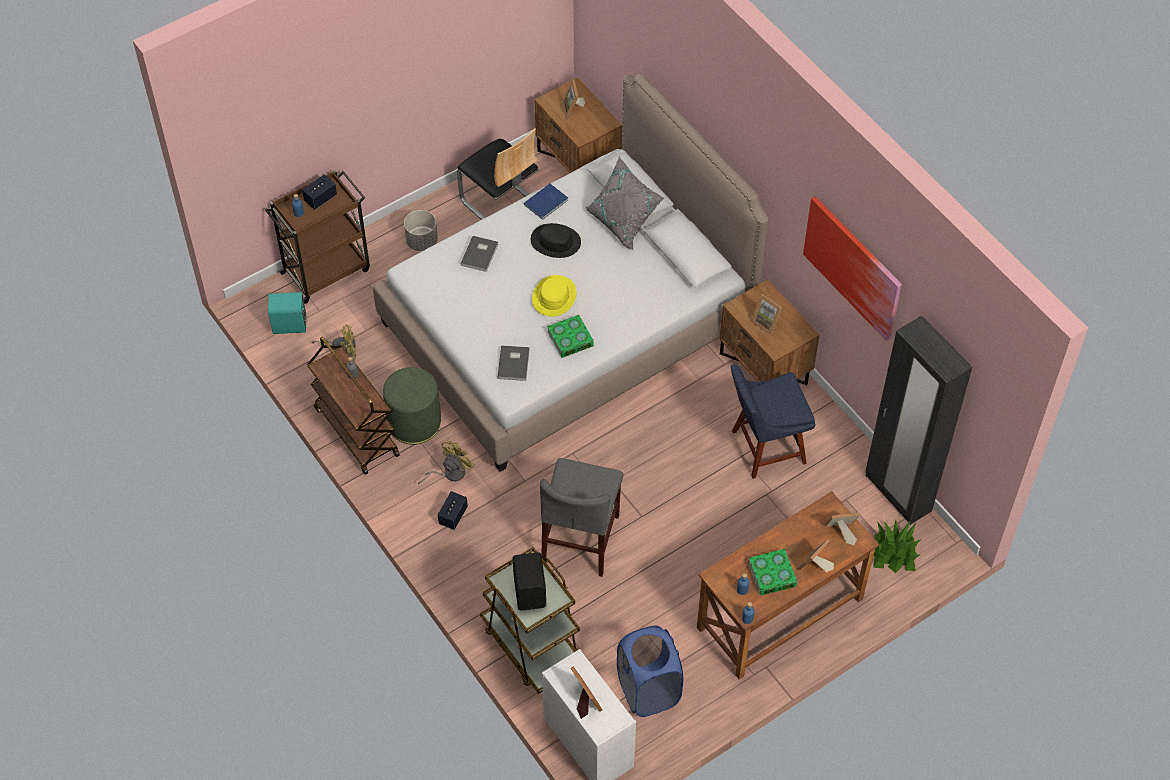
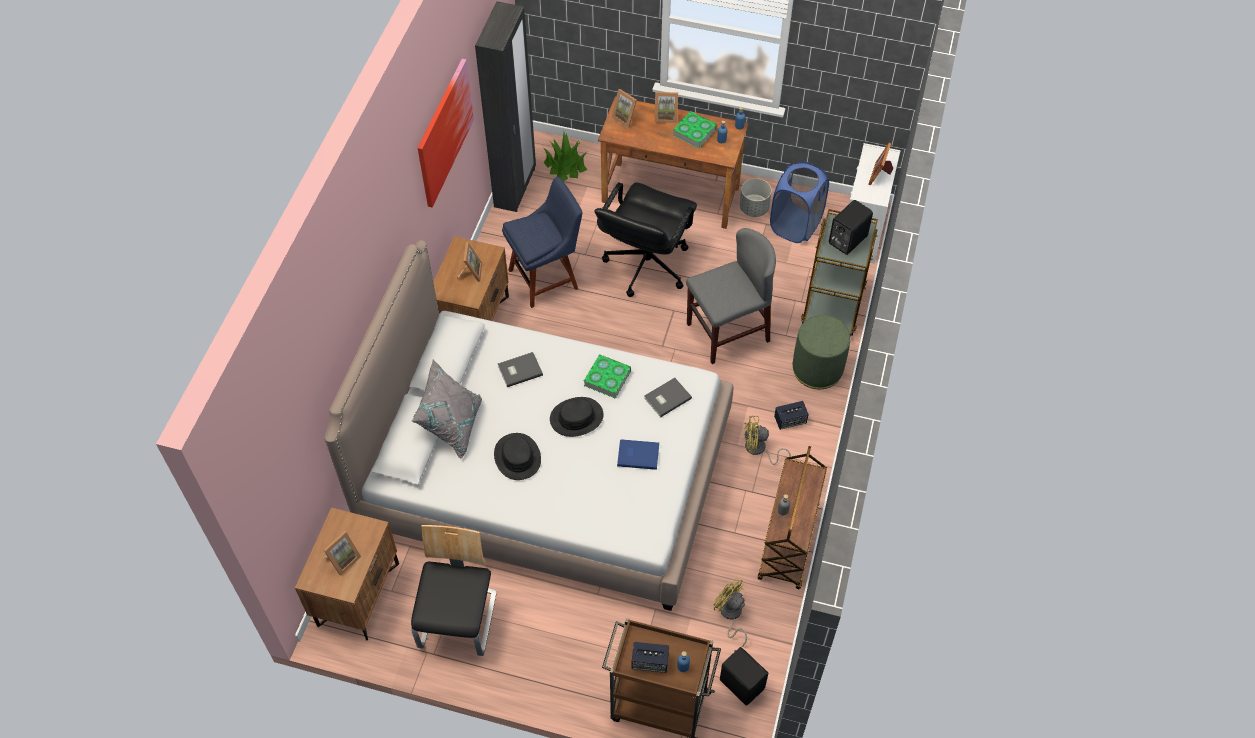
camera: 130 degrees left, 0 degrees up
turquoise speaker [268,292,308,334] -> black speaker [720,647,768,706]
green ottoman [383,367,441,445] -> green ottoman moved to [793,315,851,389]
grey planter [404,210,438,251] -> grey planter moved to [740,178,772,217]
grey book [460,236,498,272] -> grey book moved to [498,352,543,387]
blue book [524,184,568,220] -> blue book moved to [617,439,659,470]
yellow hat [532,275,576,317] -> black hat [550,397,603,437]
blue chair [731,365,816,479] -> blue chair turned 60 degrees counterclockwise [502,177,582,308]
none -> black office chair [595,182,697,297]

